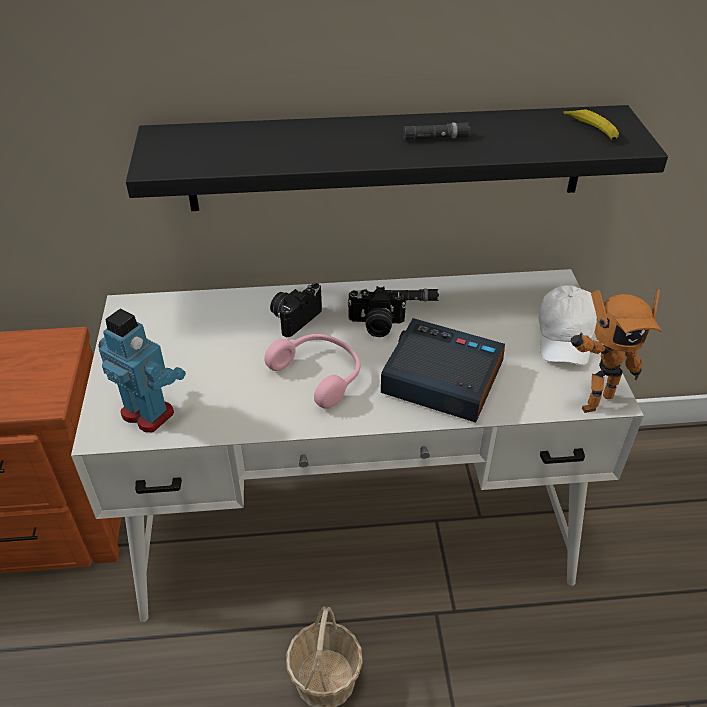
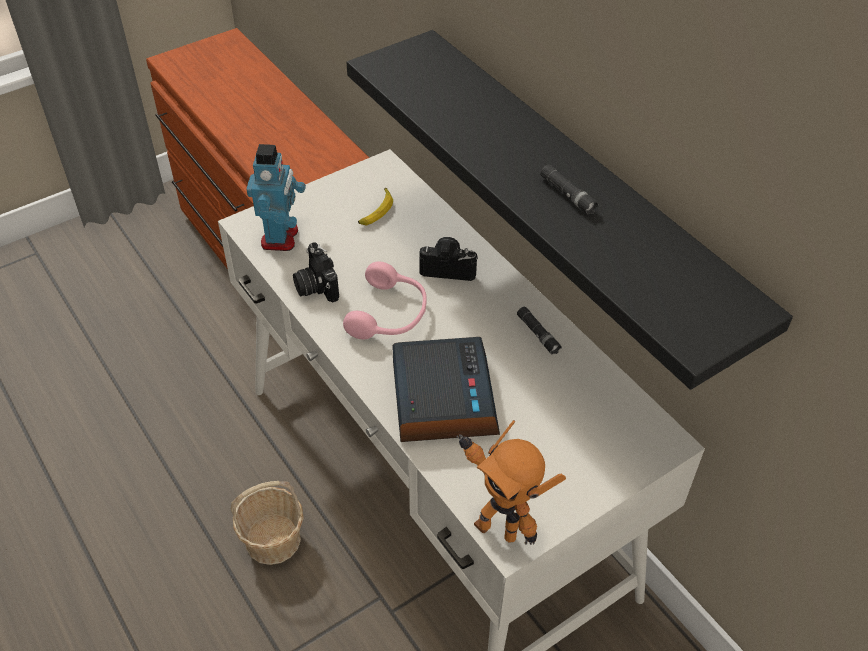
camera: 60 degrees right, 5 degrees up
camera [347,286,406,337] -> camera moved to [293,242,339,303]
white cap [539,285,597,365] -> none
banana [562,109,619,141] -> banana moved to [358,188,393,226]

